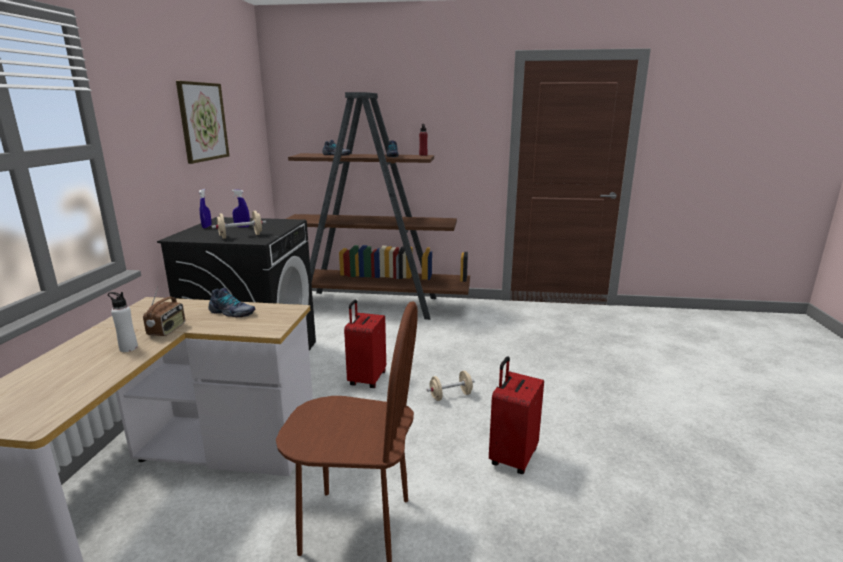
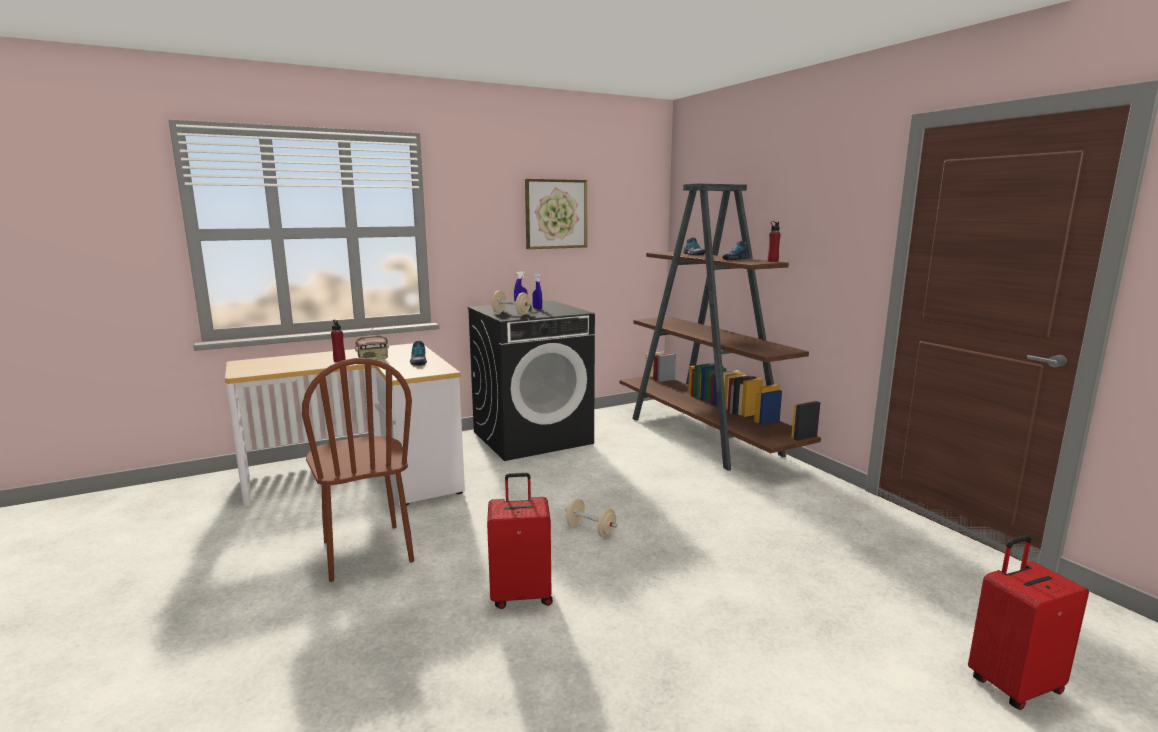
camera: 55 degrees right, 5 degrees down
white bottle [108,292,138,352] -> red bottle [331,319,346,362]
red suitcase [344,299,386,388] -> red suitcase moved to [968,535,1089,710]

